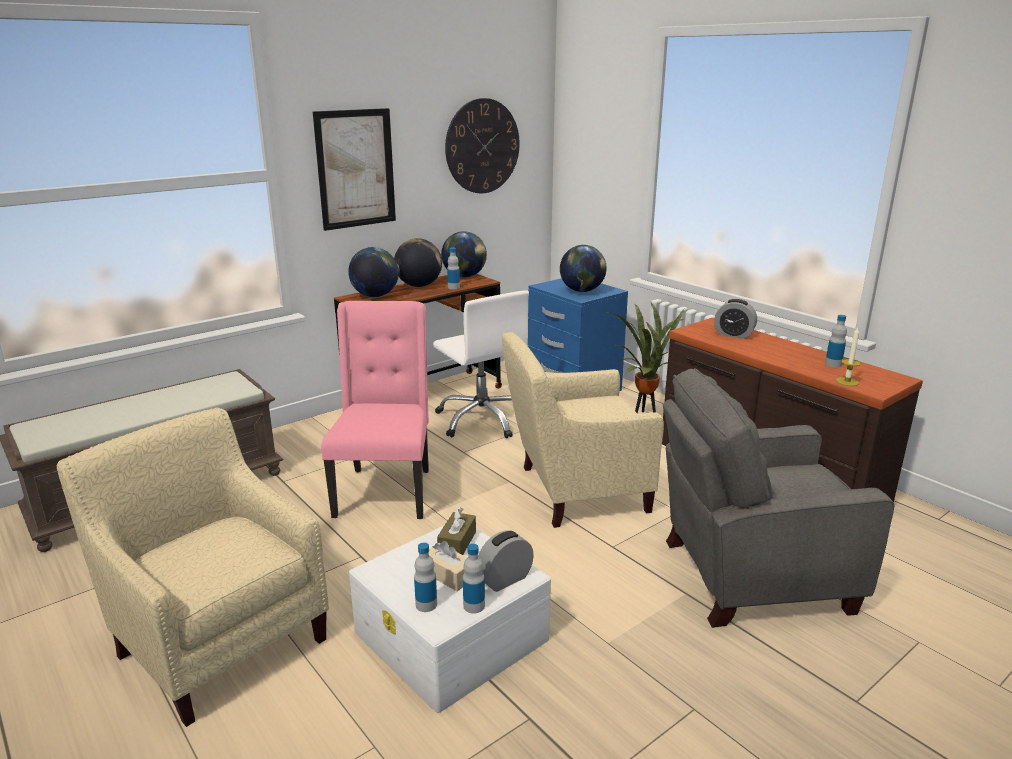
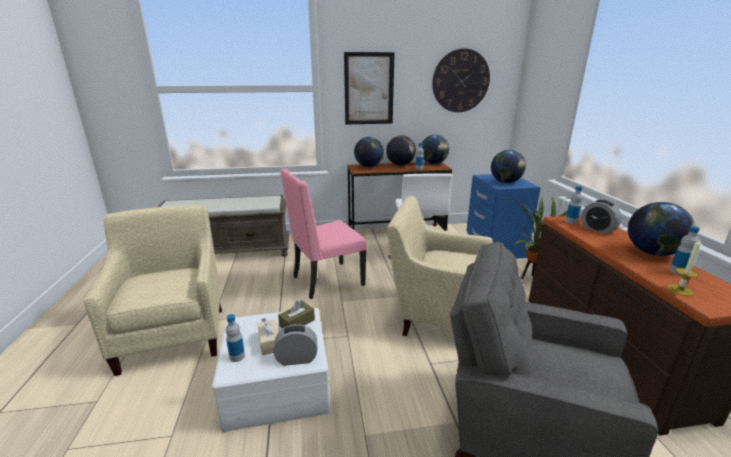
camera: 30 degrees right, 0 degrees up
pink chair [321,301,429,519] -> pink chair turned 150 degrees counterclockwise [280,168,367,299]
bottle [463,544,485,614] -> bottle moved to [565,186,582,224]
none -> globe [628,202,695,256]

